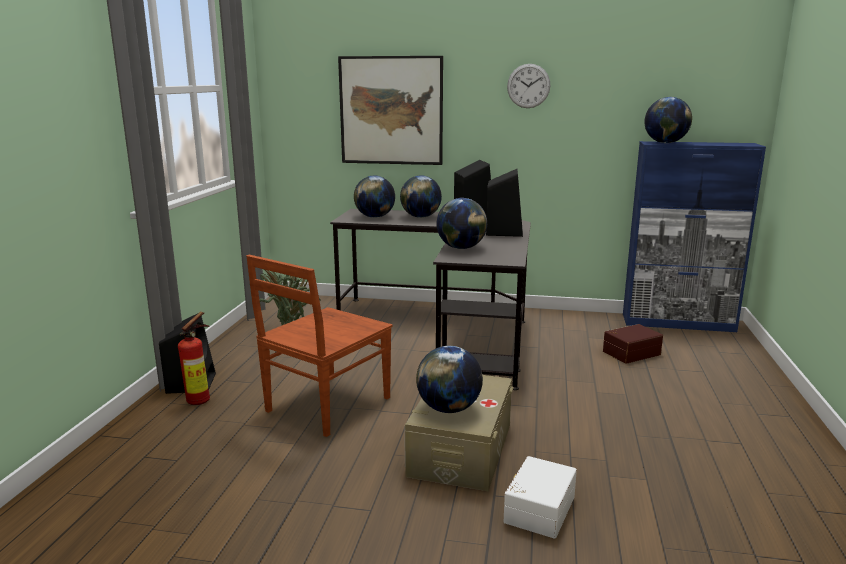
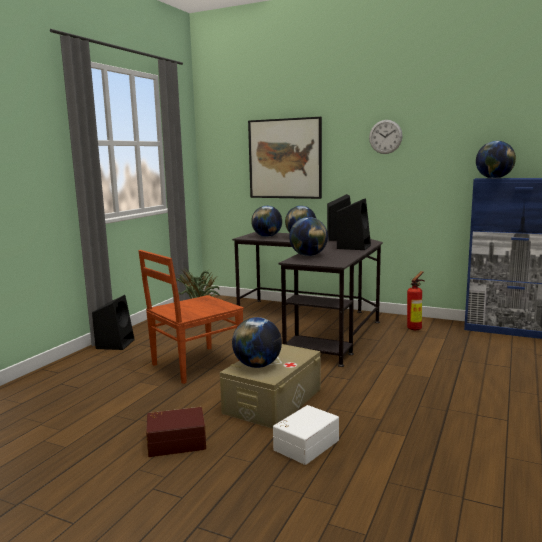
camera: 15 degrees right, 5 degrees down
fire extinguisher [178,312,210,405] -> fire extinguisher moved to [407,271,425,330]
brown storage box [603,324,663,364] -> brown storage box moved to [146,407,206,457]

